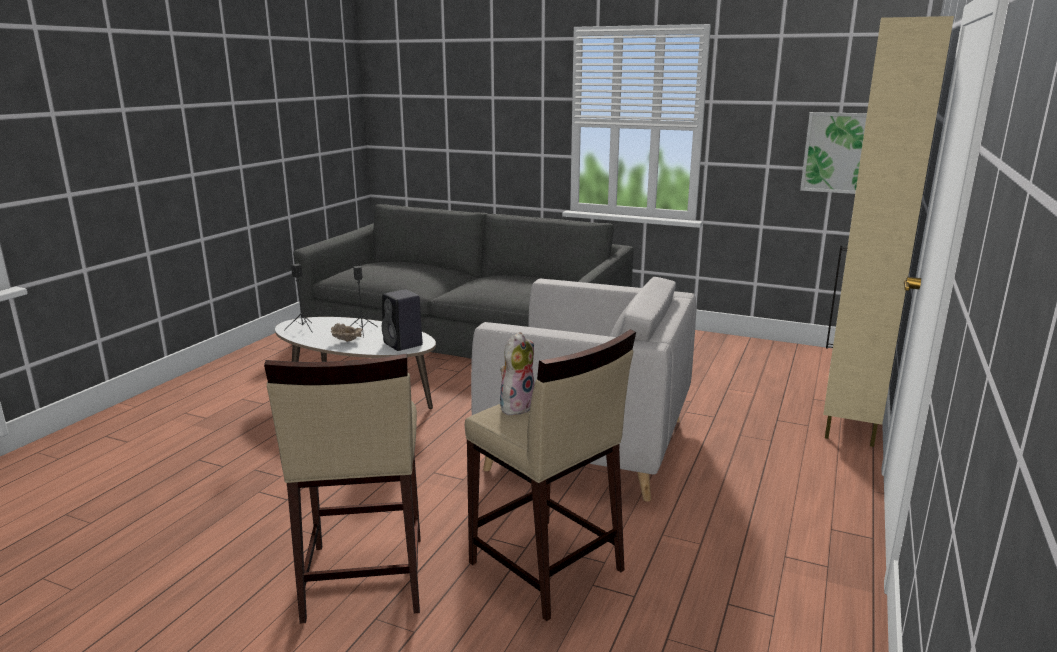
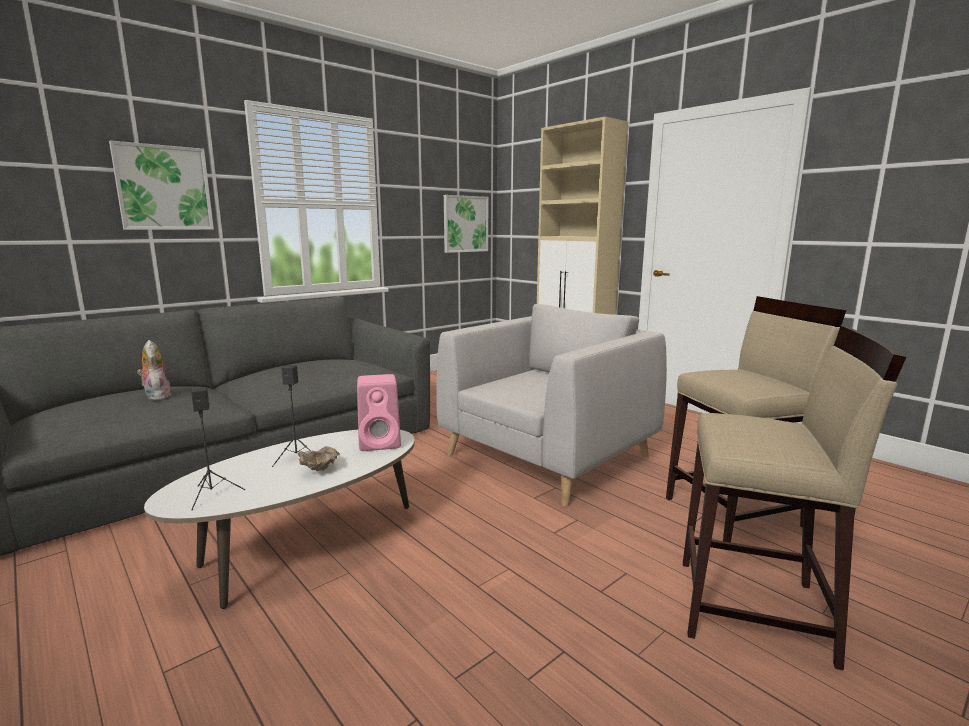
camera: 65 degrees left, 5 degrees down
black speaker [382,289,423,351] -> pink speaker [357,374,401,451]
plush toy [500,332,534,415] -> plush toy moved to [137,340,172,400]
none -> picture [109,141,214,230]

